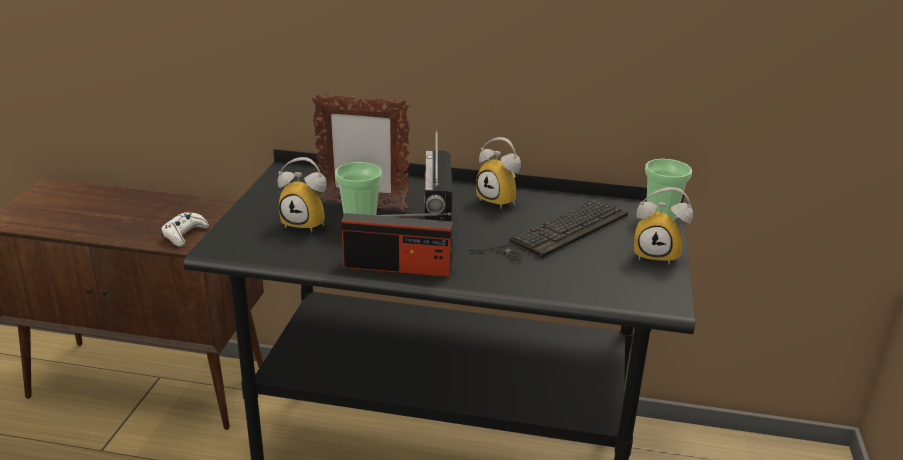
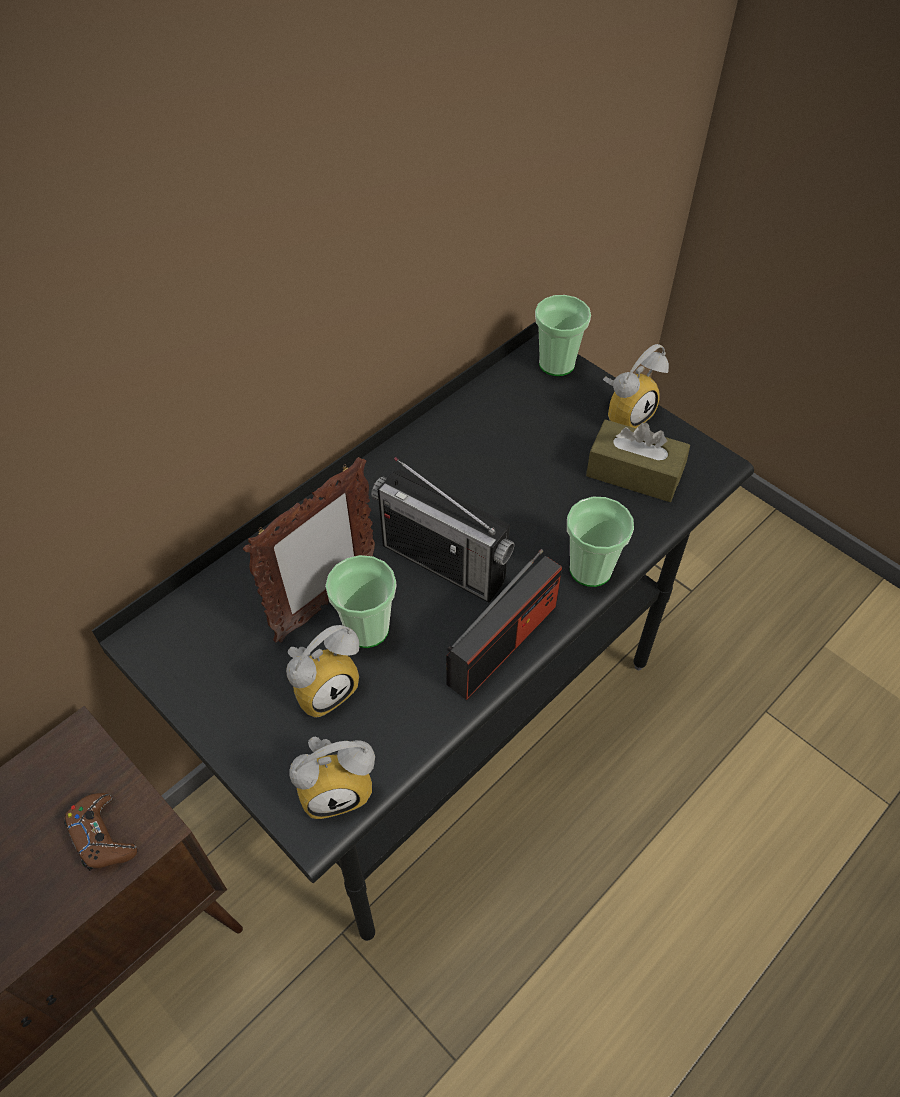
camera: 55 degrees left, 25 degrees up
white game controller [161,212,209,247] -> brown game controller [64,793,137,871]
keyboard [467,200,628,262] -> none
alarm clock [476,137,521,208] -> alarm clock moved to [289,737,375,819]
none -> cup [567,497,634,587]
none -> brown tissue box [586,419,690,502]

